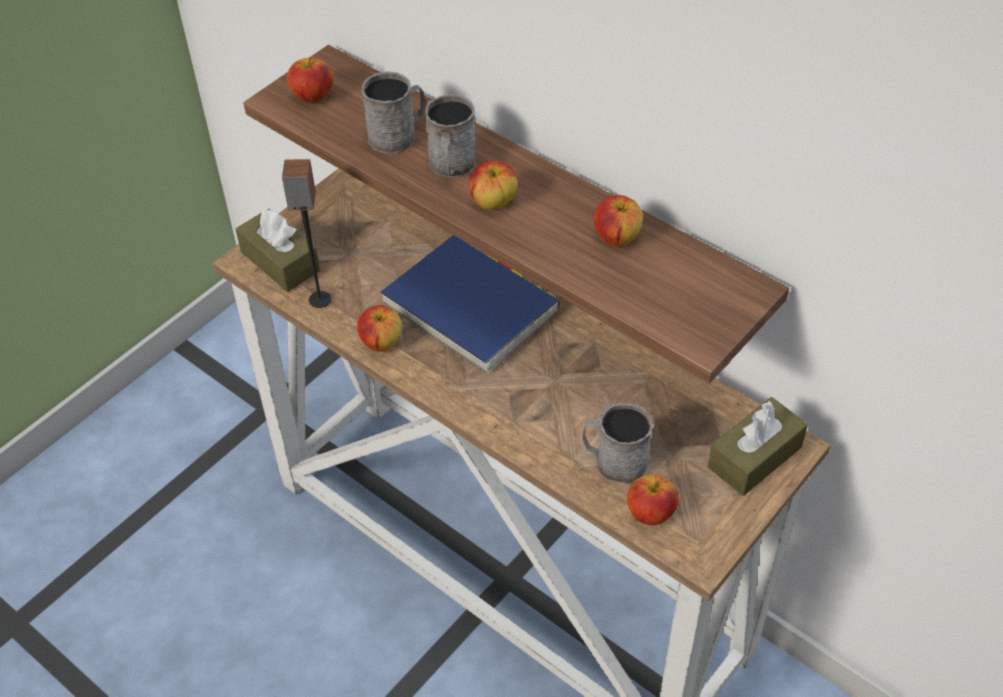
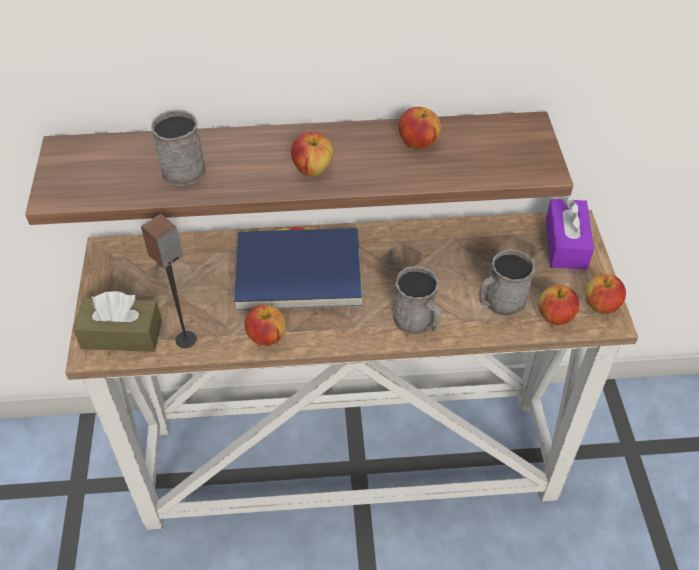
camera: 45 degrees left, 0 degrees up
apple [287,57,333,103] -> apple moved to [585,274,626,314]
grey mug [425,94,476,178] -> grey mug moved to [393,266,441,335]
brown tissue box [708,397,808,496] -> purple tissue box [546,197,594,270]

